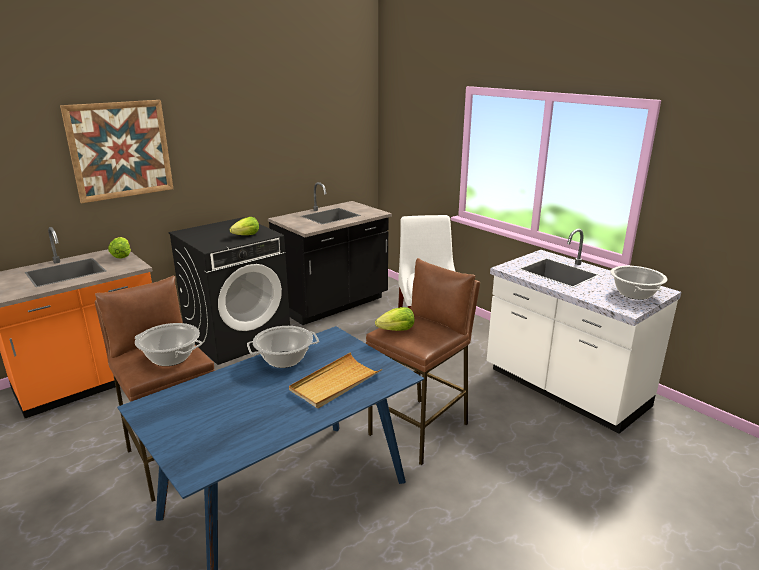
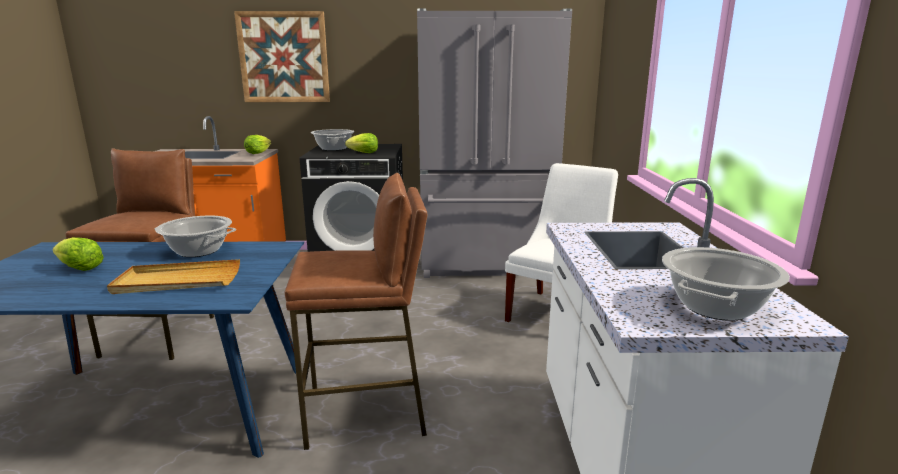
camera: 40 degrees right, 5 degrees down
cooking pot [135,323,202,366] -> cooking pot moved to [311,129,355,151]
black counter [268,182,392,325] -> grey fridge [417,8,572,278]
lettuce [375,307,414,331] -> lettuce moved to [52,237,104,271]

